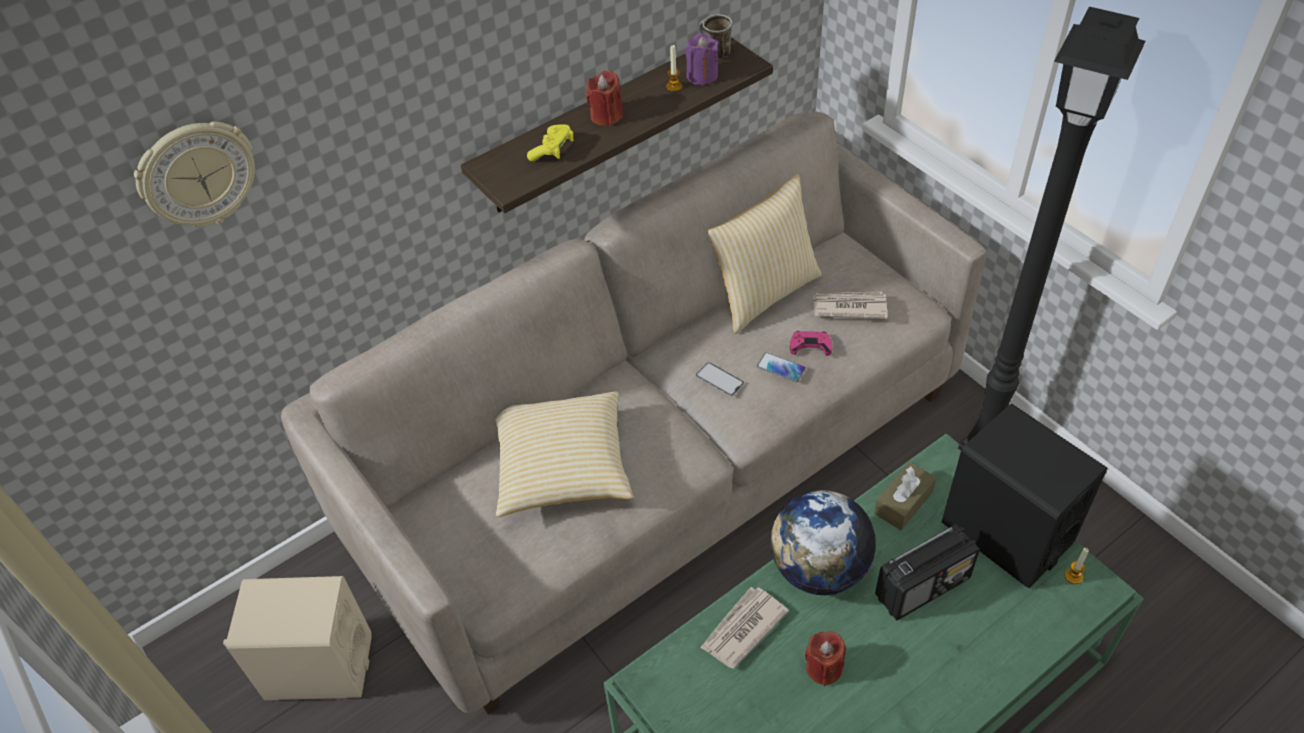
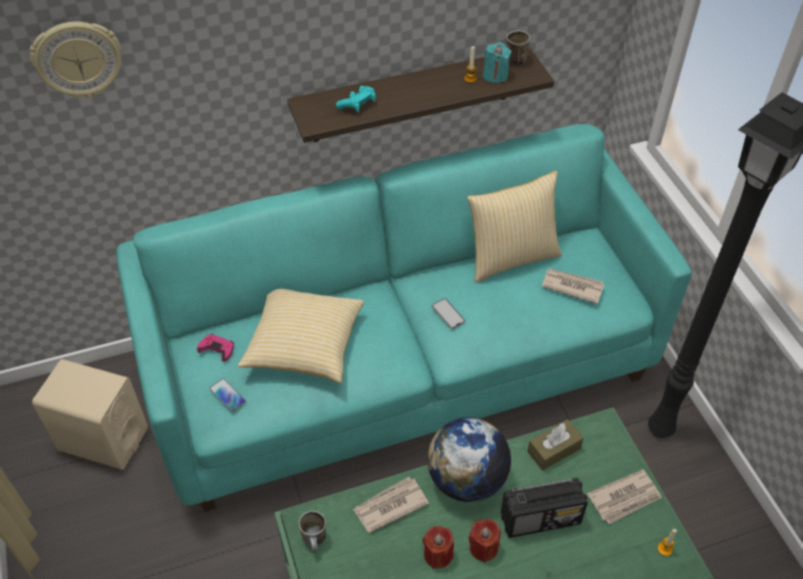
camera: 15 degrees right, 0 degrees up
beige sofa [281,111,987,715] -> turquoise sofa [116,124,692,512]
yellow game controller [527,124,573,161] -> turquoise game controller [336,86,376,112]
red candle [586,70,623,126] -> red candle moved to [469,519,501,563]
purple candle [685,33,719,85] -> turquoise candle [483,42,512,83]
phone [757,352,806,382] -> phone moved to [209,378,246,412]
pink game controller [790,331,832,356] -> pink game controller moved to [197,334,234,362]
black speaker [942,404,1108,589] -> newspaper [587,469,662,524]
none -> mug [299,511,326,552]

